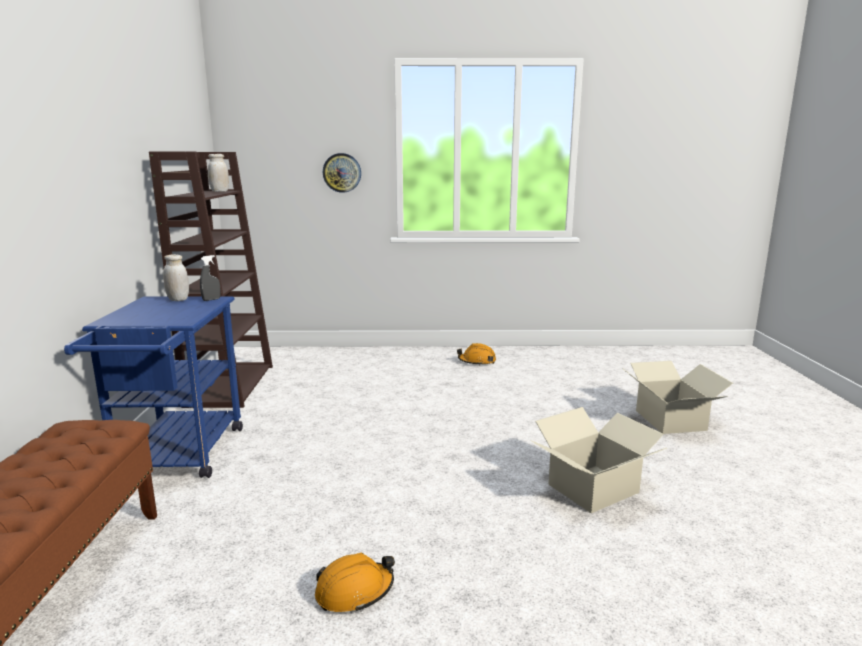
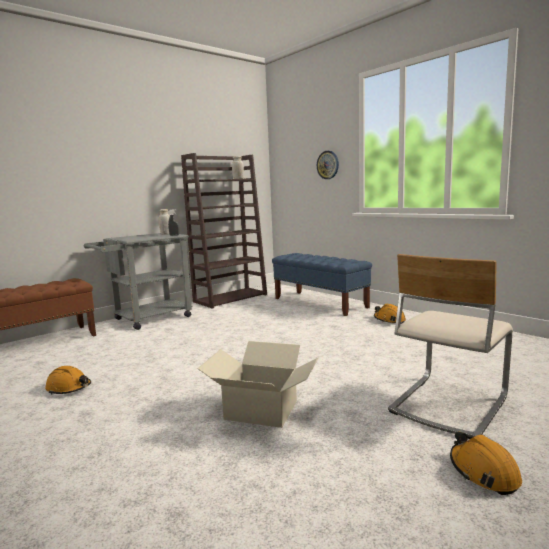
camera: 50 degrees right, 5 degrees down
blue cart [64,296,243,478] -> grey cart [84,233,193,330]
cardboard box [622,361,733,434] -> beige chair [388,254,513,439]
none -> blue bench [272,253,372,316]
none -> orange hard hat [450,432,522,495]

